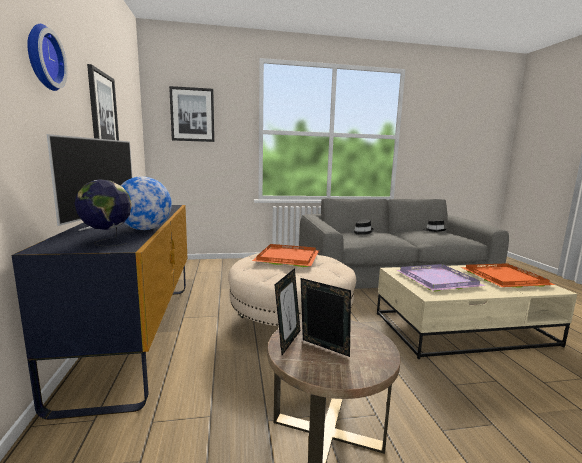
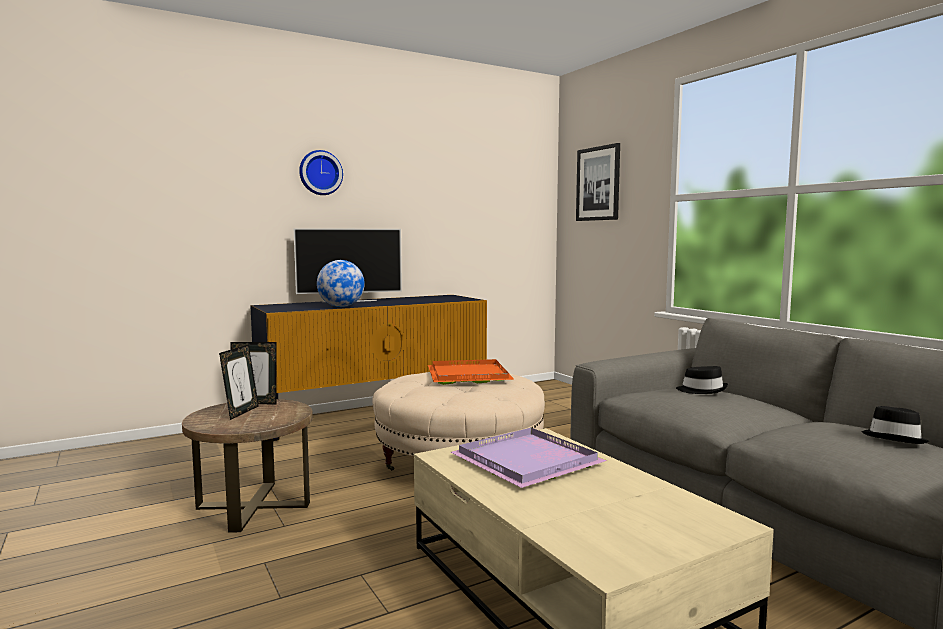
camera: 70 degrees right, 5 degrees down
globe [74,180,132,247] -> none
picture [87,64,119,140] -> none
orange tray [461,263,555,288] -> none

